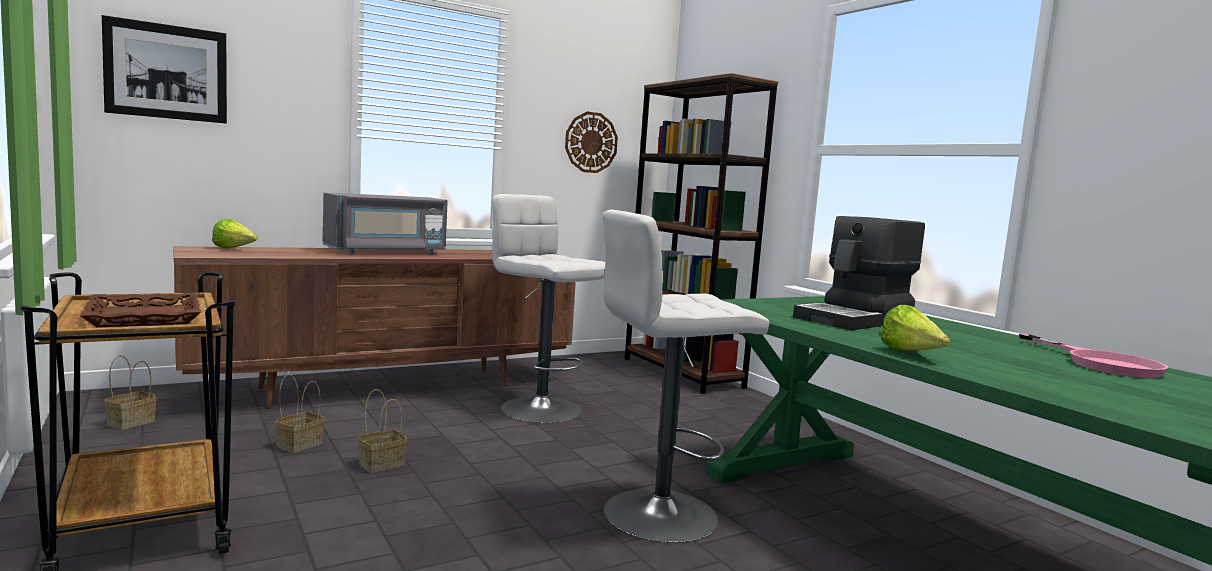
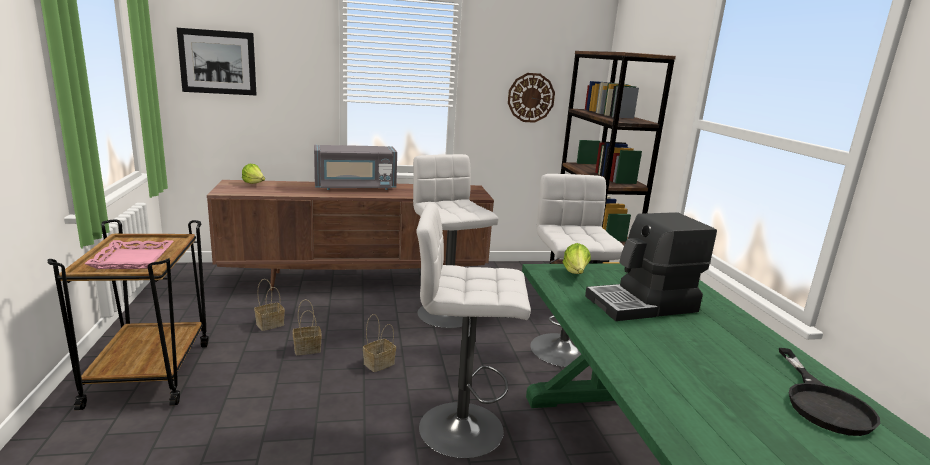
camera: 20 degrees right, 10 degrees up
brown tray [80,293,201,327] -> pink tray [84,240,174,269]
basket [104,355,157,430] -> basket moved to [363,314,396,372]
lettuce [880,305,950,351] -> lettuce moved to [563,243,591,274]
pink frying pan [1019,334,1169,378] -> black frying pan [779,348,880,436]
none -> white stool [530,174,624,367]

